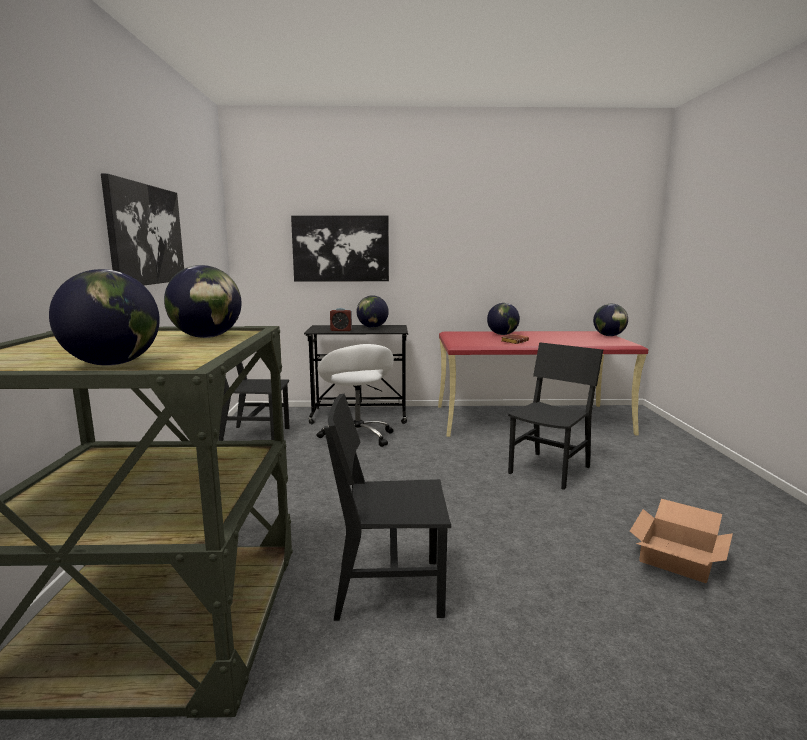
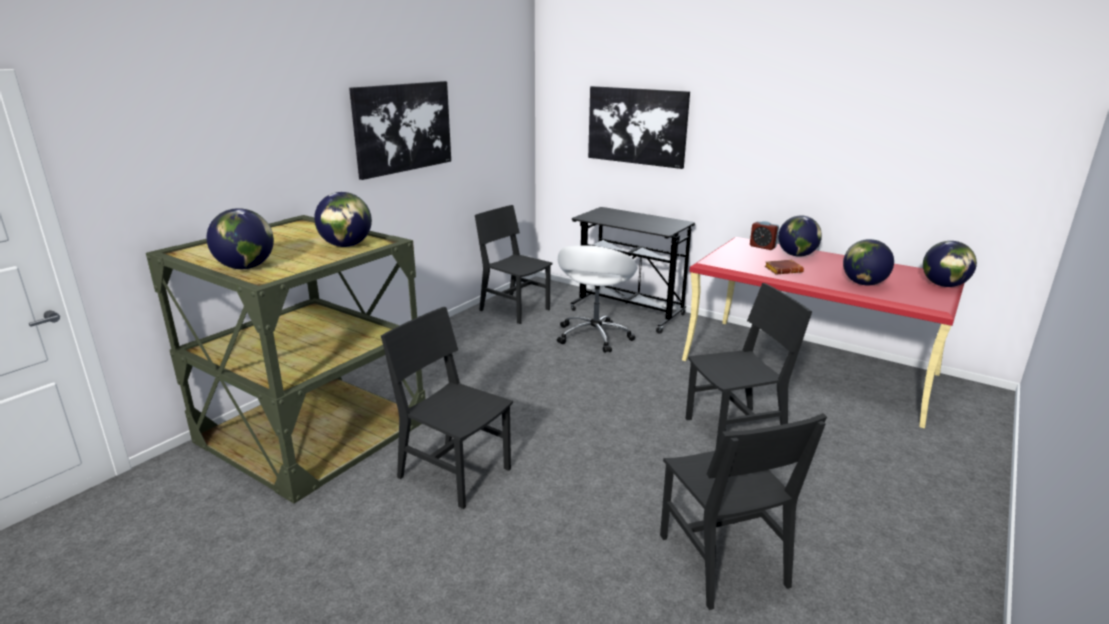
camera: 35 degrees right, 10 degrees up
alarm clock [330,308,352,331] -> alarm clock moved to [750,221,779,250]
globe [356,295,389,328] -> globe moved to [843,239,894,285]
cardboard box [630,499,733,583] -> black chair [660,413,827,610]

